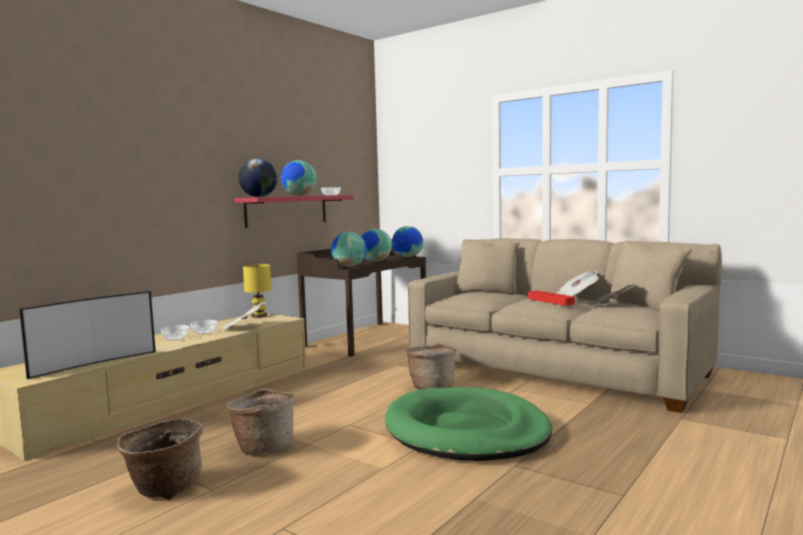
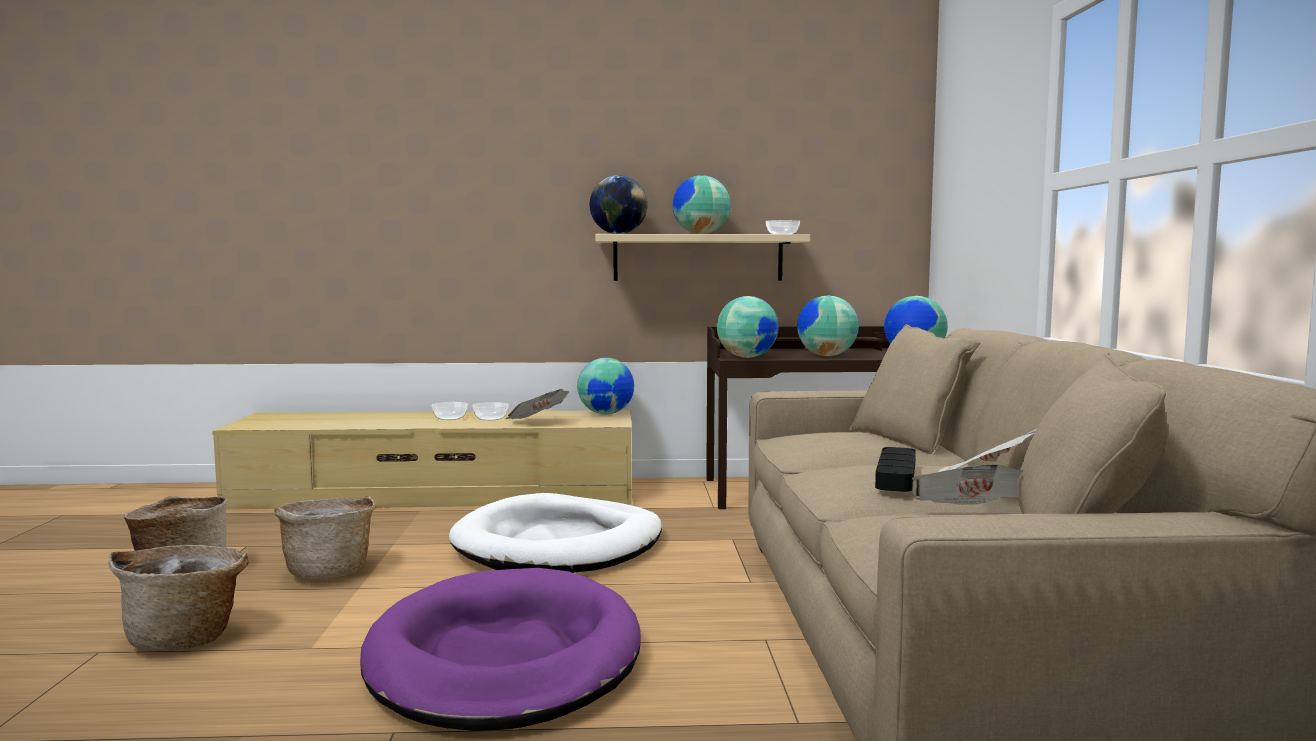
camera: 50 degrees right, 0 degrees up
television [19,291,156,379] -> none
red shelf [234,195,354,228] -> beige shelf [595,234,810,281]
yellow table lamp [243,264,272,318] -> globe [577,358,634,415]
green dog bed [385,387,552,461] -> purple dog bed [360,568,641,731]
basket [406,343,456,388] -> basket moved to [109,545,249,651]
red tray [528,291,575,306] -> black tray [875,447,916,492]
none -> white dog bed [449,493,662,573]

